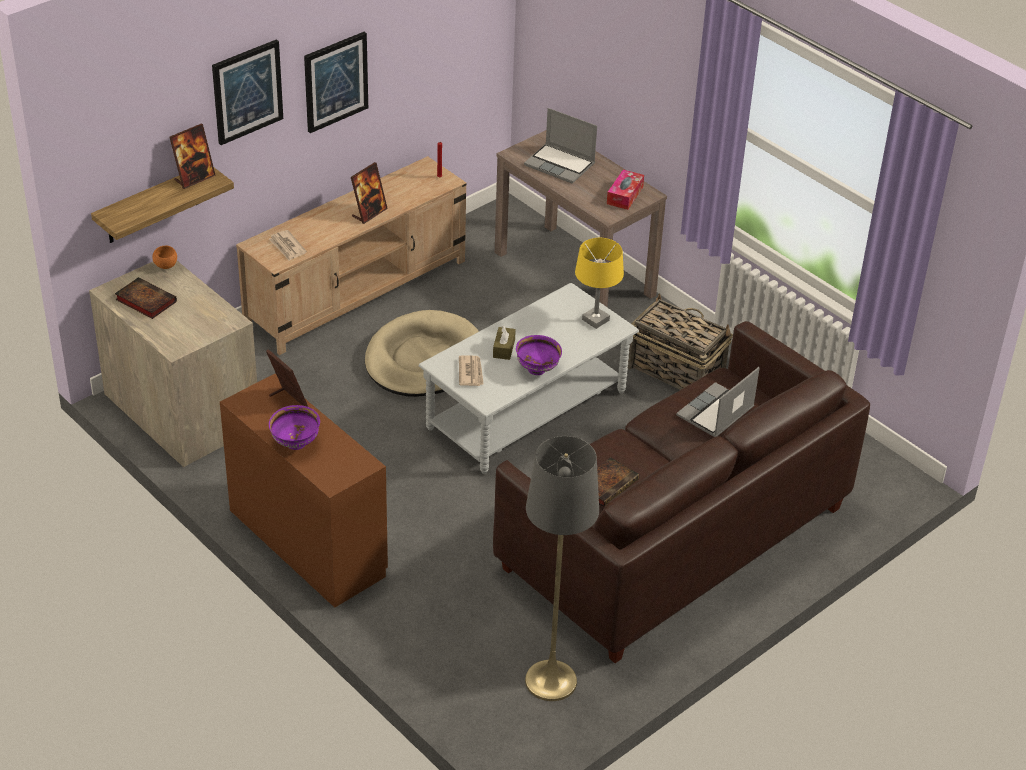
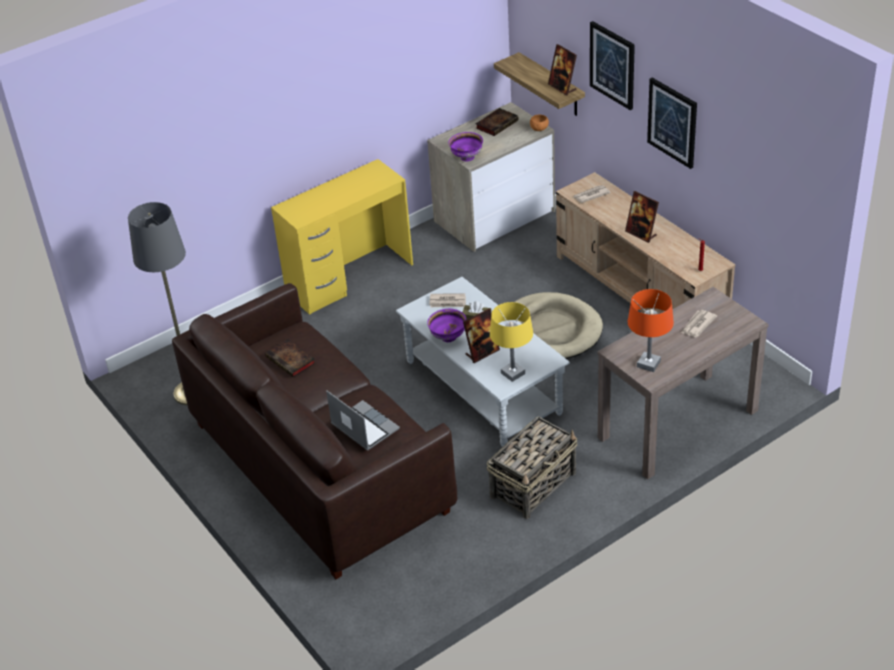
camera: 100 degrees right, 0 degrees up
brown desk [220,374,388,608] -> yellow desk [271,159,413,315]
picture frame [266,349,308,407] -> picture frame moved to [463,309,500,363]
purple bowl [269,405,320,450] -> purple bowl moved to [448,132,483,162]
laptop [524,108,597,183] -> newspaper [681,310,717,337]
tissue box [607,169,644,210] -> orange table lamp [627,289,674,372]

